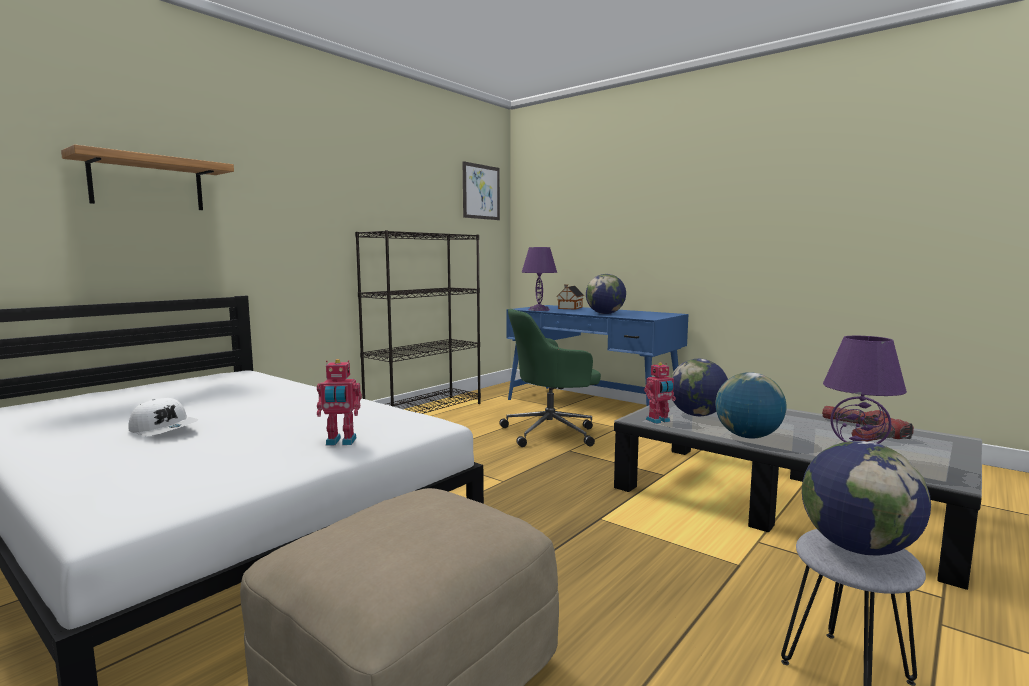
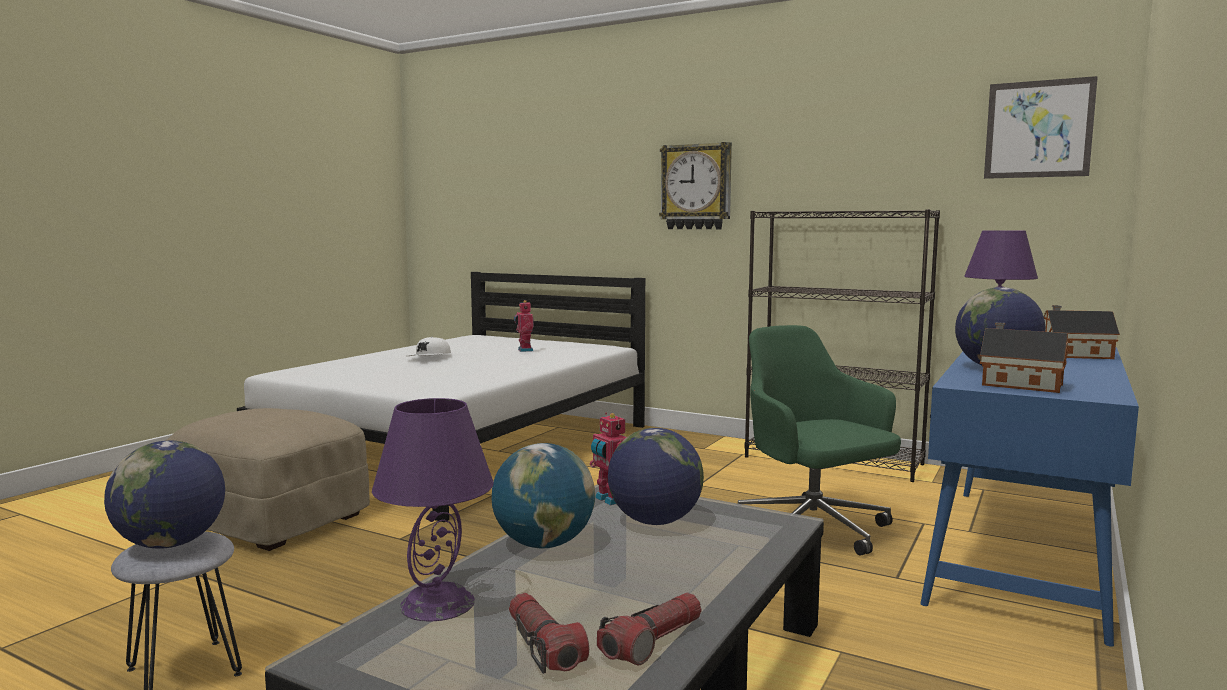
camera: 80 degrees right, 0 degrees up
shelf [61,144,234,210] -> none
toy robot [317,359,362,446] -> toy robot moved to [514,300,534,352]
none -> wall clock [659,142,732,229]
none -> toy house [980,322,1068,393]

